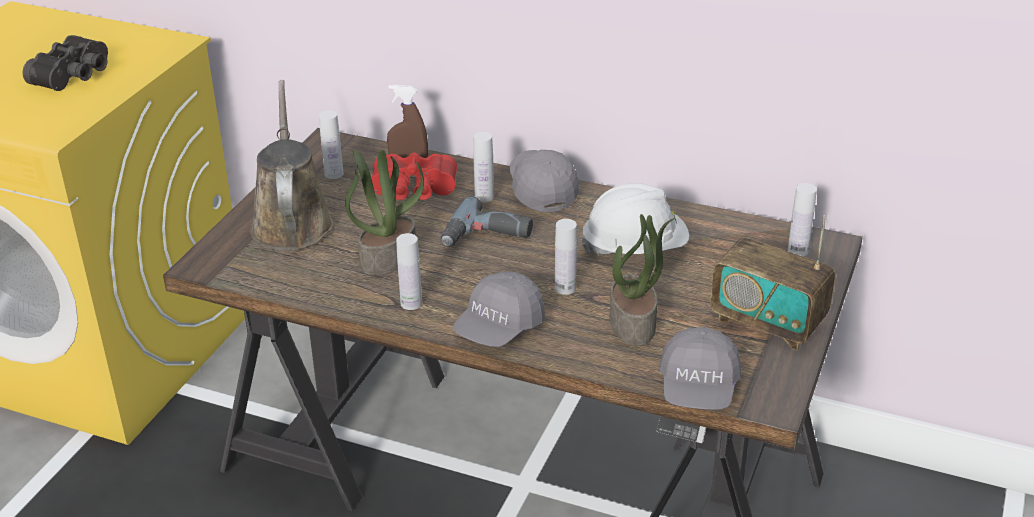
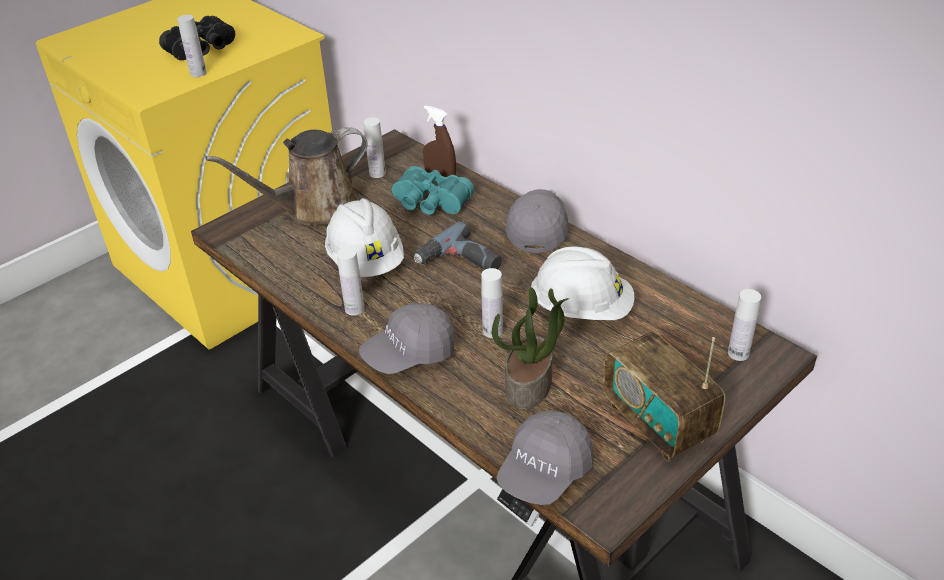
camera: 25 degrees right, 5 degrees up
brown watering can [250,80,333,251] -> brown watering can turned 135 degrees counterclockwise [206,127,368,225]
potted plant [345,150,424,275] -> white hard hat [325,198,404,277]
red binoculars [371,153,457,200] -> turquoise binoculars [392,166,474,215]
white bottle [473,132,494,202] -> white bottle moved to [177,15,207,77]

